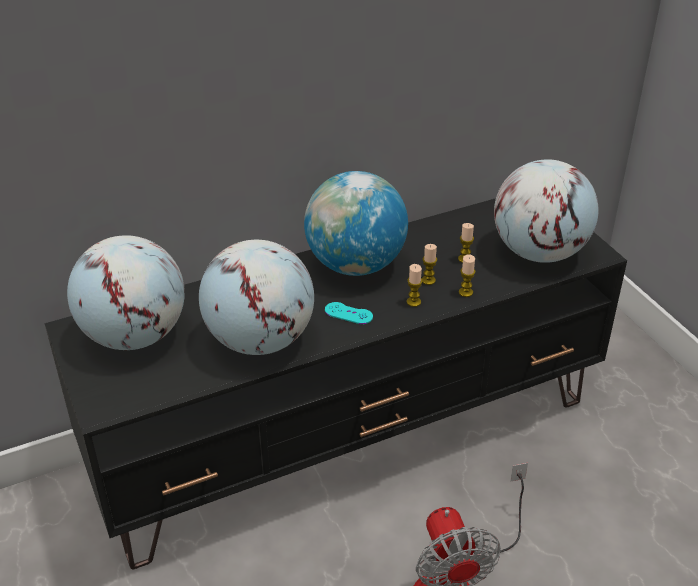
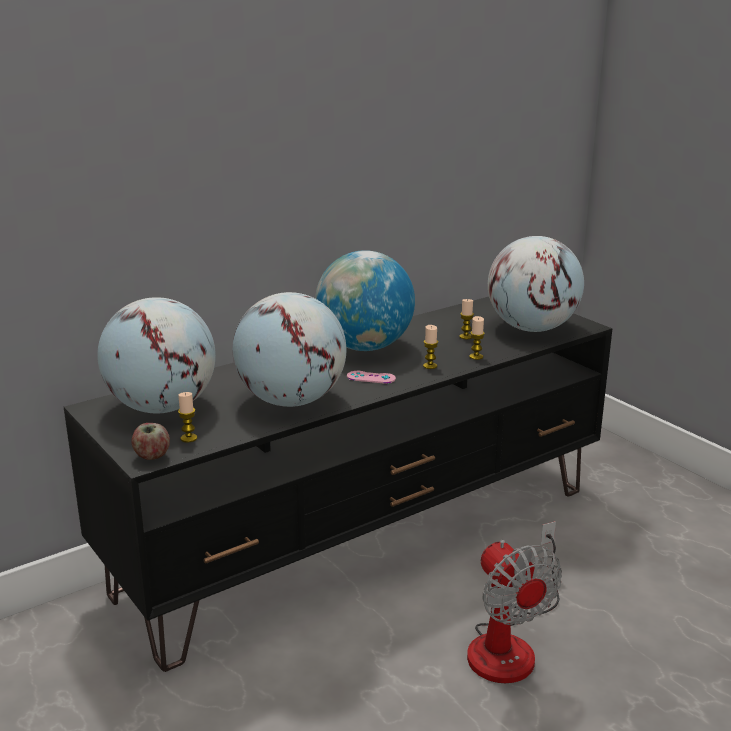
camera: 10 degrees left, 15 degrees down
turquoise game controller [325,302,373,324] -> pink game controller [347,371,396,383]
candle [422,244,437,285] -> candle moved to [178,392,197,443]
none -> apple [131,423,170,460]

